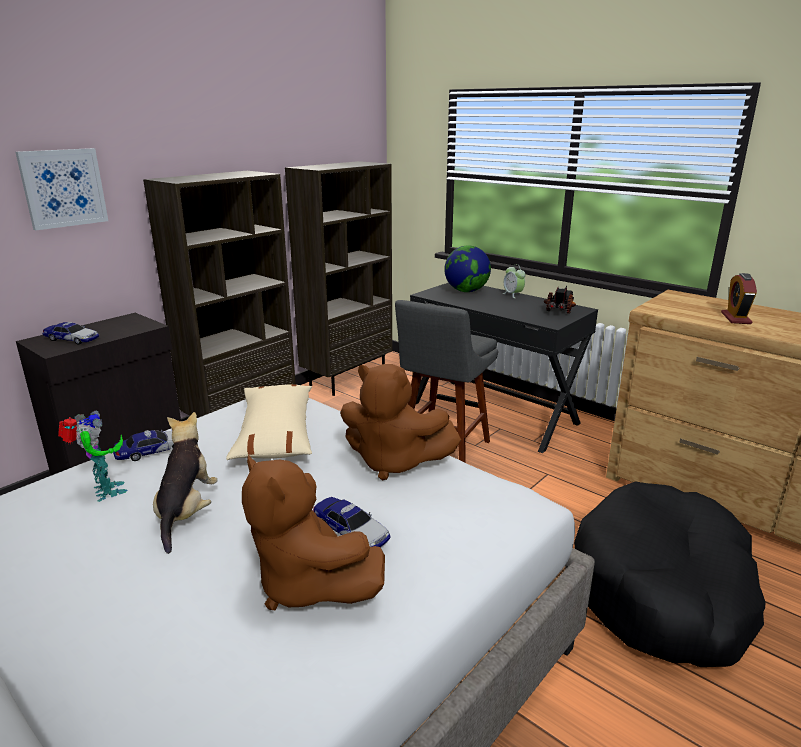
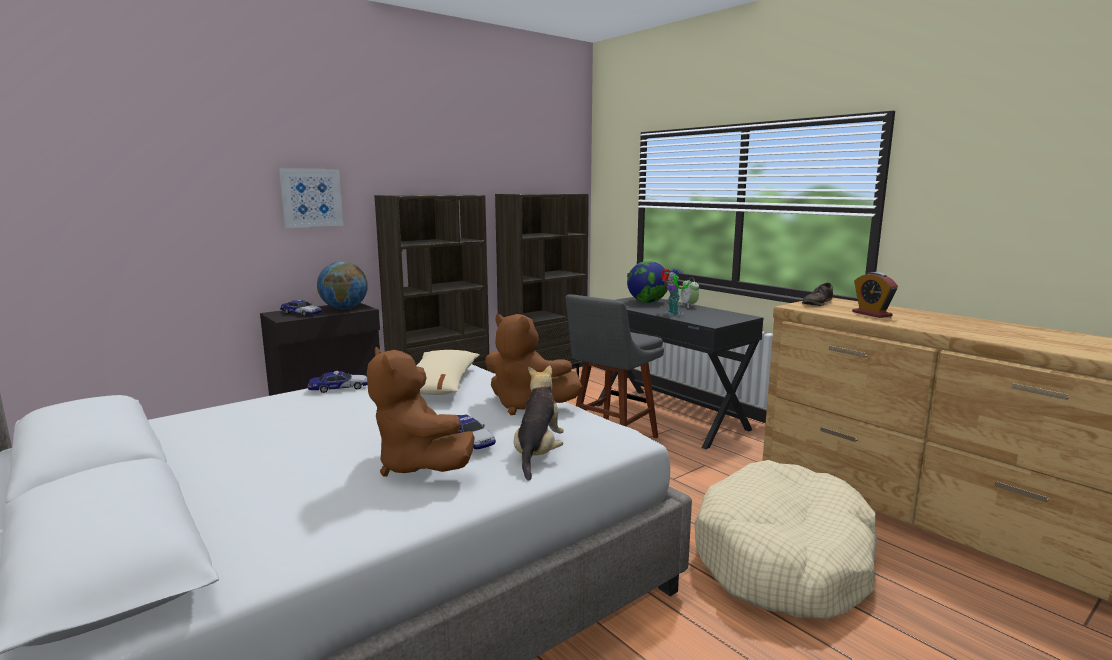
camera: 10 degrees right, 10 degrees down
toy robot [58,410,127,502] -> toy robot moved to [661,269,689,315]
plush toy [153,412,217,554] -> plush toy moved to [514,366,564,481]
toy truck [544,286,576,314] -> none
black dog bed [574,481,765,667] -> beige dog bed [694,460,877,619]
alarm clock [721,273,757,324] -> alarm clock turned 45 degrees counterclockwise [852,272,898,318]
none -> globe [317,261,368,309]
none -> brown shoe [802,283,833,306]

